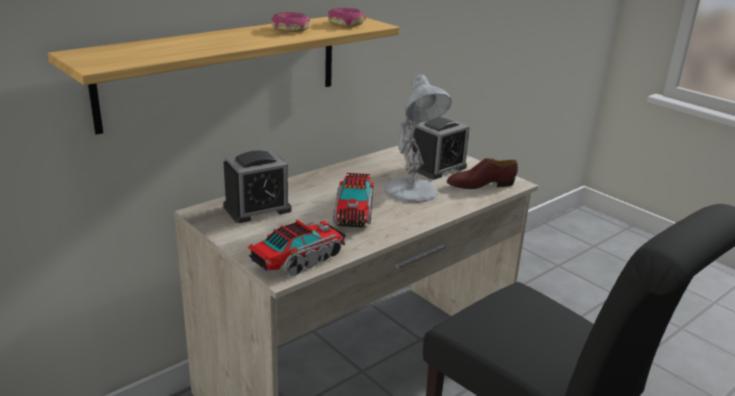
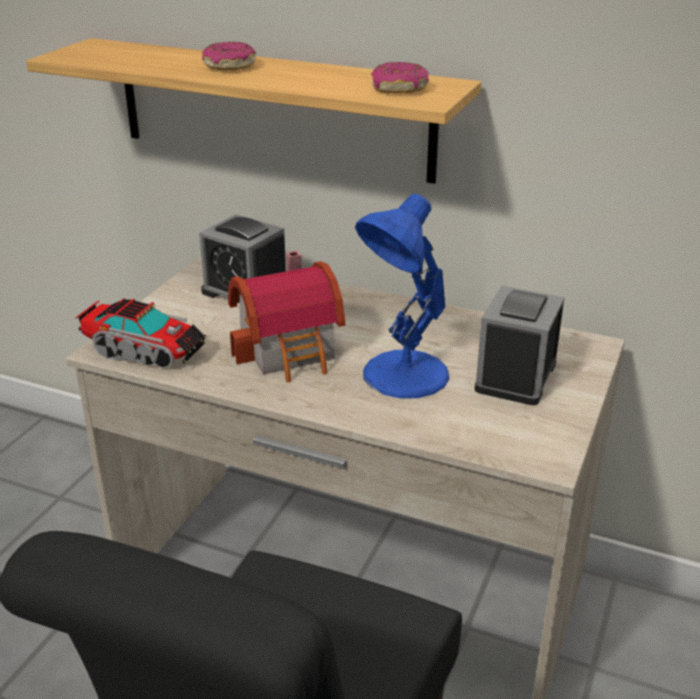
camera: 65 degrees right, 5 degrees up
donut [271,12,310,32] -> donut moved to [202,42,256,70]
toy truck [333,173,374,228] -> toy house [228,251,345,382]
white table lamp [385,75,452,203] -> blue table lamp [355,194,450,398]
alarm clock [412,116,470,180] -> alarm clock turned 90 degrees clockwise [475,286,565,405]
brown shoe [447,158,518,189] -> none

